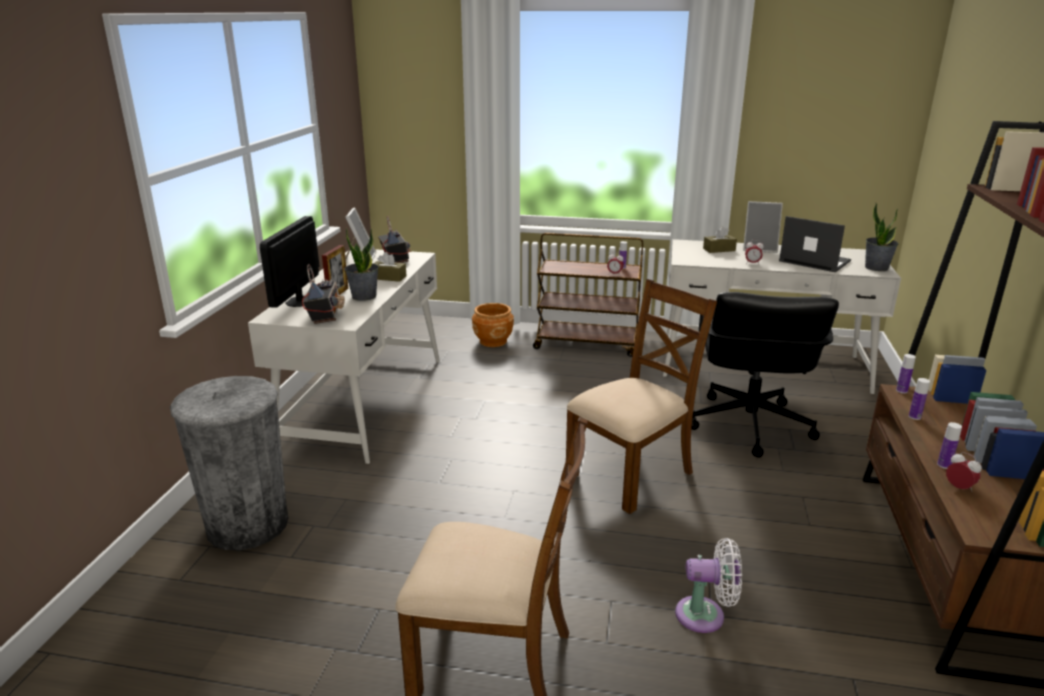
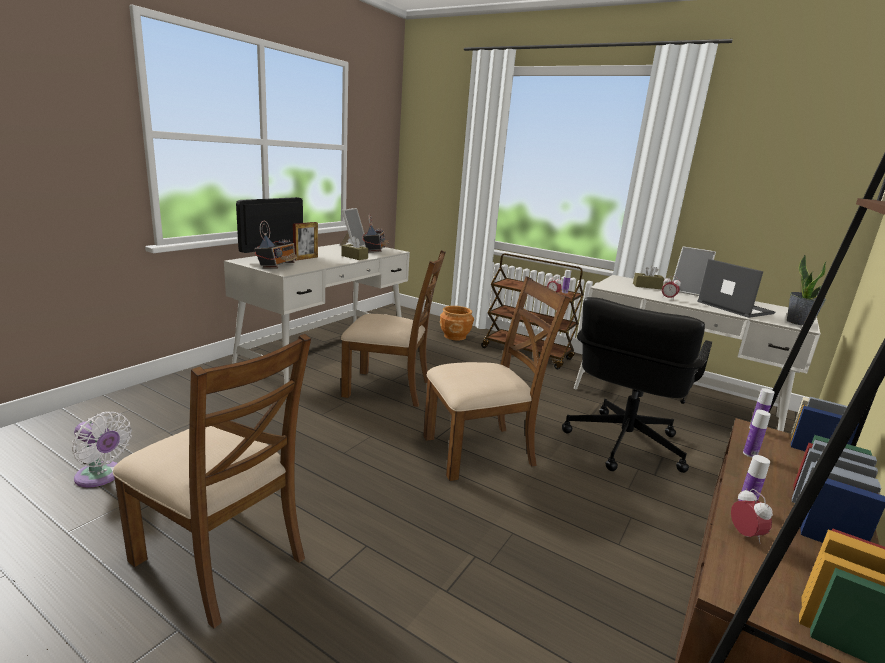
camera: 20 degrees right, 5 degrees down
grey trash can [170,376,288,550] -> none
potted plant [345,228,379,301] -> none
white fan [675,538,742,633] -> white fan moved to [72,412,132,488]
none -> brown chair [341,250,446,407]

